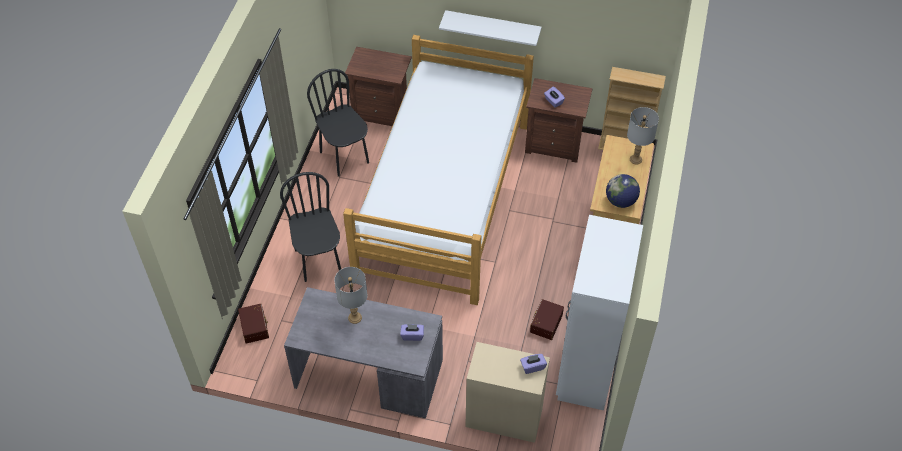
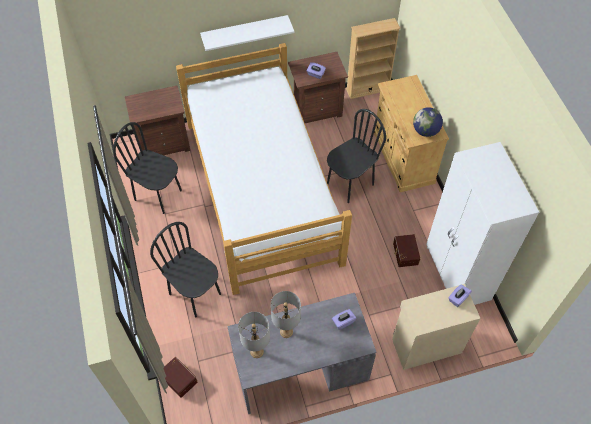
camera: 30 degrees left, 5 degrees up
grey table lamp [627,107,659,164] -> grey table lamp moved to [238,312,270,358]
none -> black chair [327,109,386,203]

